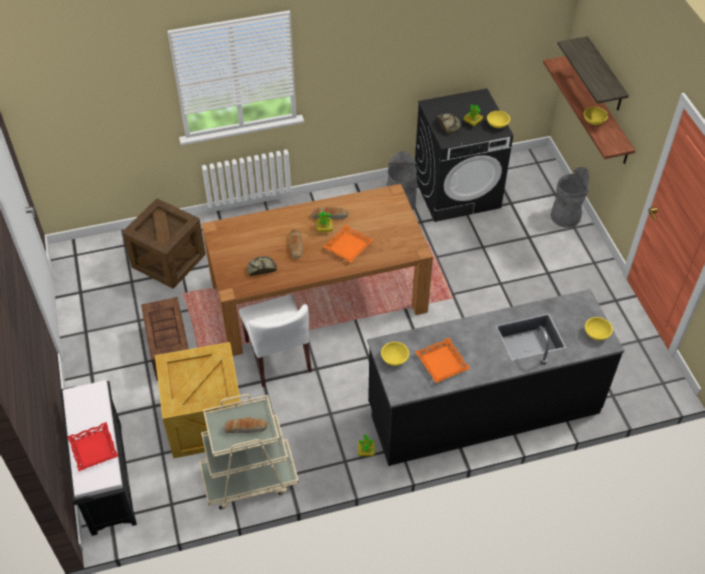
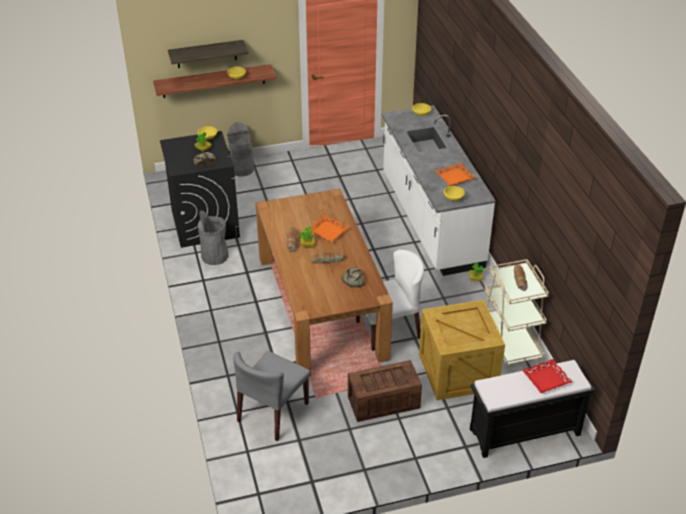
camera: 90 degrees left, 10 degrees down
crate [122,198,206,289] -> grey chair [233,351,310,441]
black counter [367,289,625,466] -> white counter [382,105,496,276]

